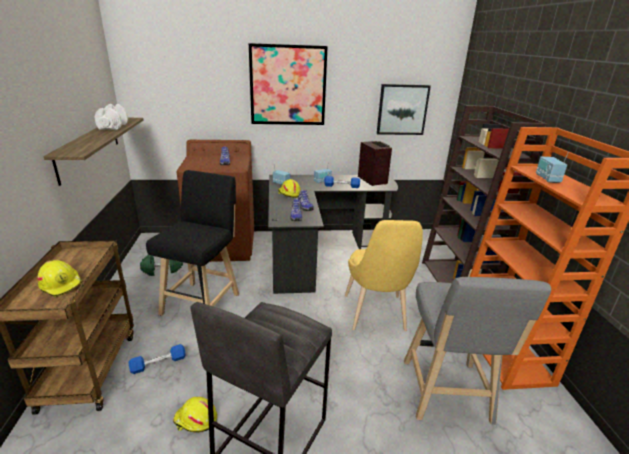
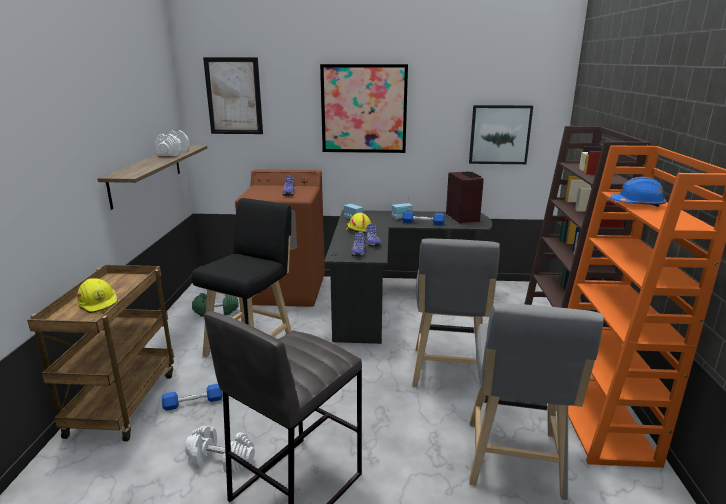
camera: 10 degrees right, 5 degrees down
yellow hard hat [173,397,217,432] -> white dumbbell [185,426,255,473]
yellow chair [345,220,423,331] -> grey stool [412,238,500,387]
radio [536,151,569,183] -> blue hard hat [610,177,666,207]
none -> picture [203,57,263,134]

